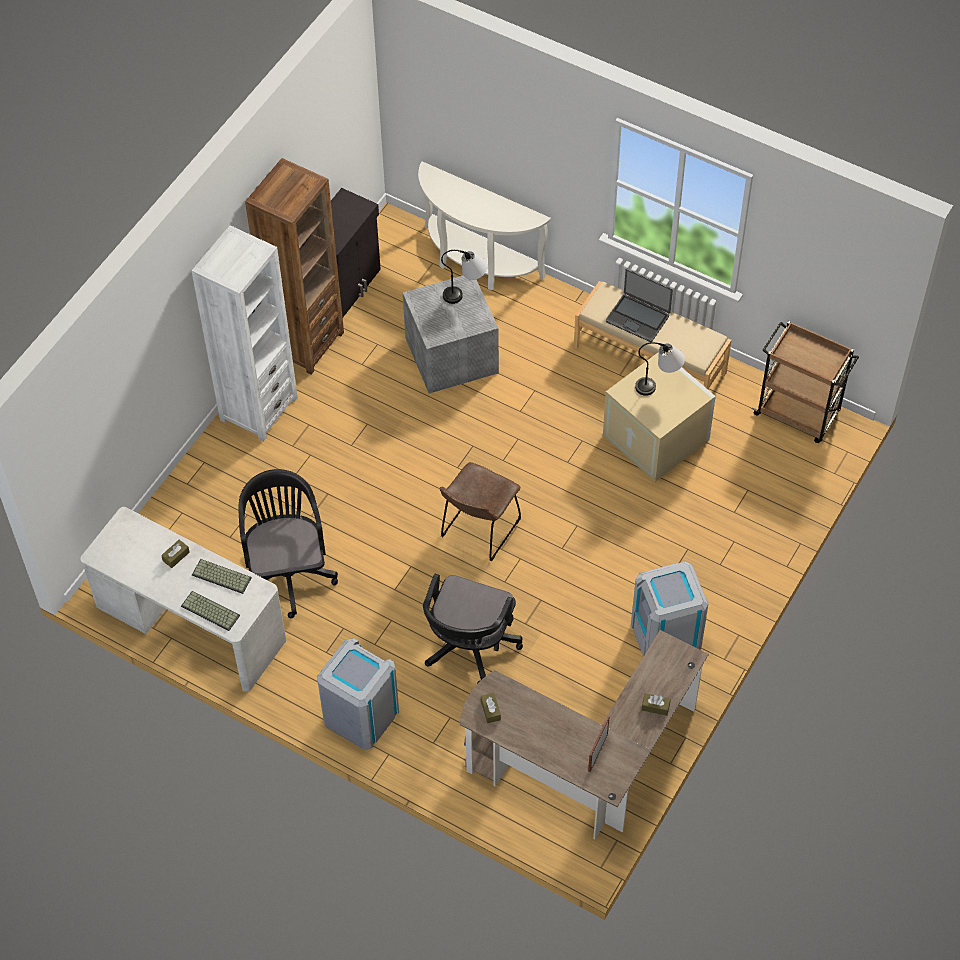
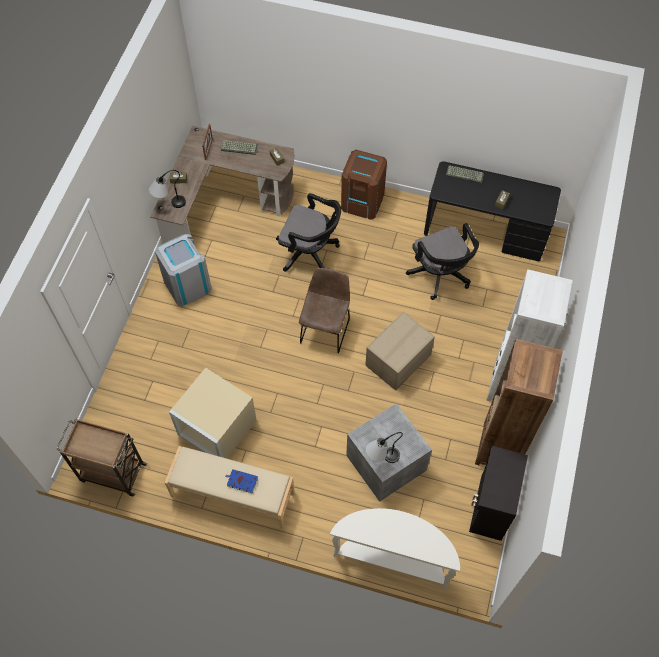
camera: 165 degrees right, 5 degrees up
white desk [80,507,286,692] -> black desk [424,161,561,261]
keyboard [192,559,252,594] -> keyboard moved to [221,140,258,155]
grey trash can [317,638,399,750] -> brown trash can [341,150,387,220]
black office chair [423,574,523,684] -> black office chair turned 105 degrees clockwise [276,193,341,272]
laptop [606,269,673,342] -> blue book [225,469,258,493]
table lamp [635,342,685,396] -> table lamp moved to [149,170,186,208]
none -> cardboard box [365,312,435,391]

